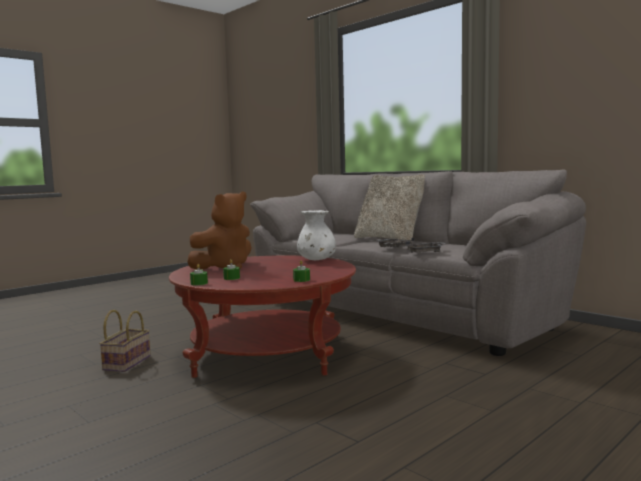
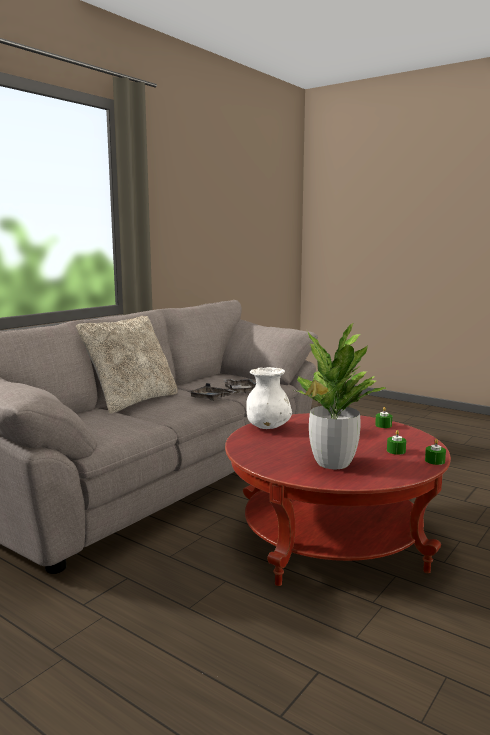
camera: 100 degrees left, 5 degrees up
basket [99,310,151,372] -> none
brown plush toy [188,192,251,270] -> potted plant [291,323,387,469]

